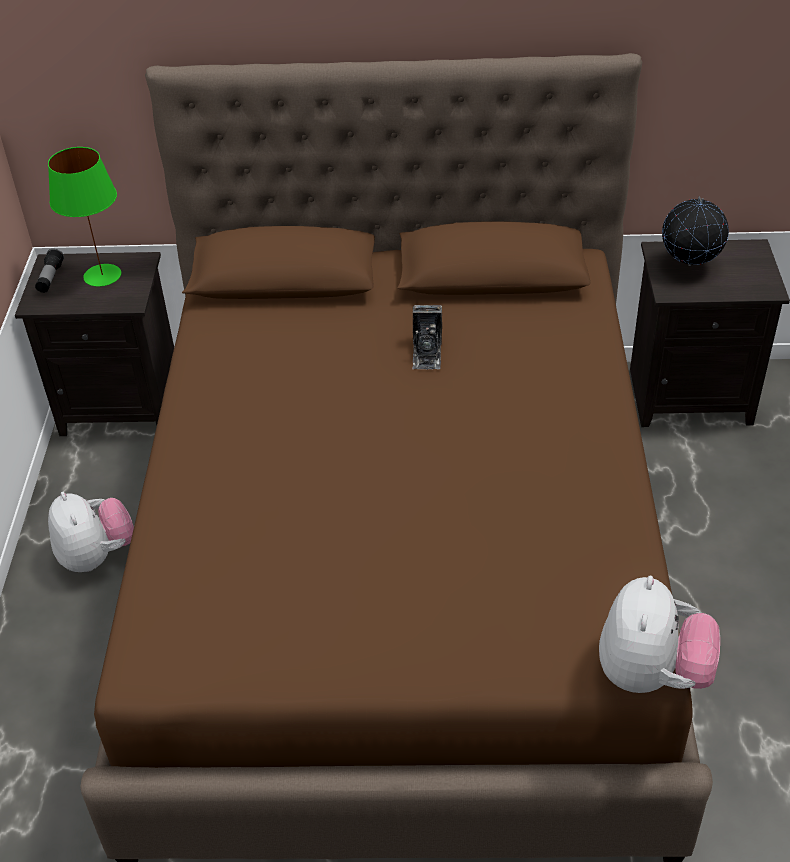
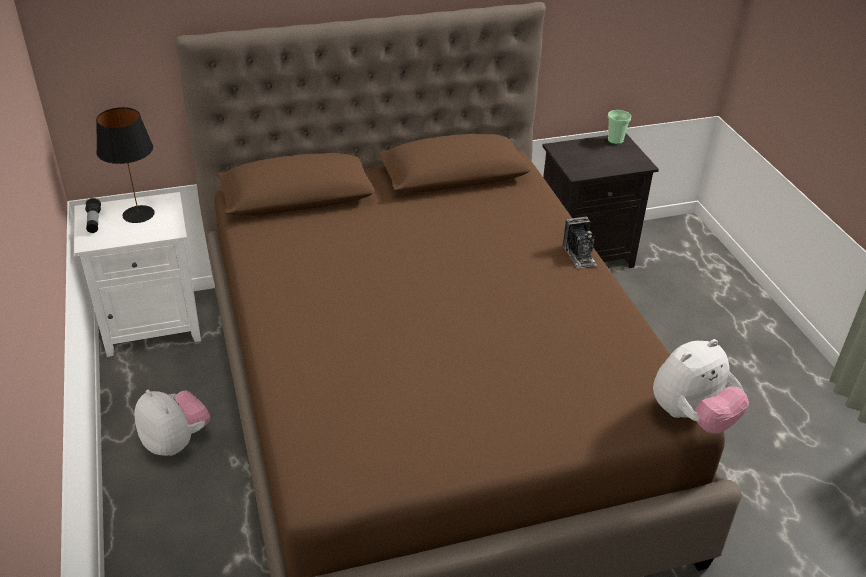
camera: 20 degrees left, 5 degrees down
black nightstand [15,252,174,436] -> white nightstand [74,192,201,357]
green table lamp [48,147,121,287] -> black table lamp [96,107,155,223]
camera [412,305,442,369] -> camera moved to [563,216,597,269]
plush toy [599,576,720,693] -> plush toy turned 60 degrees clockwise [653,339,749,434]
globe [662,196,729,266] -> none
none -> cup [608,110,631,144]

